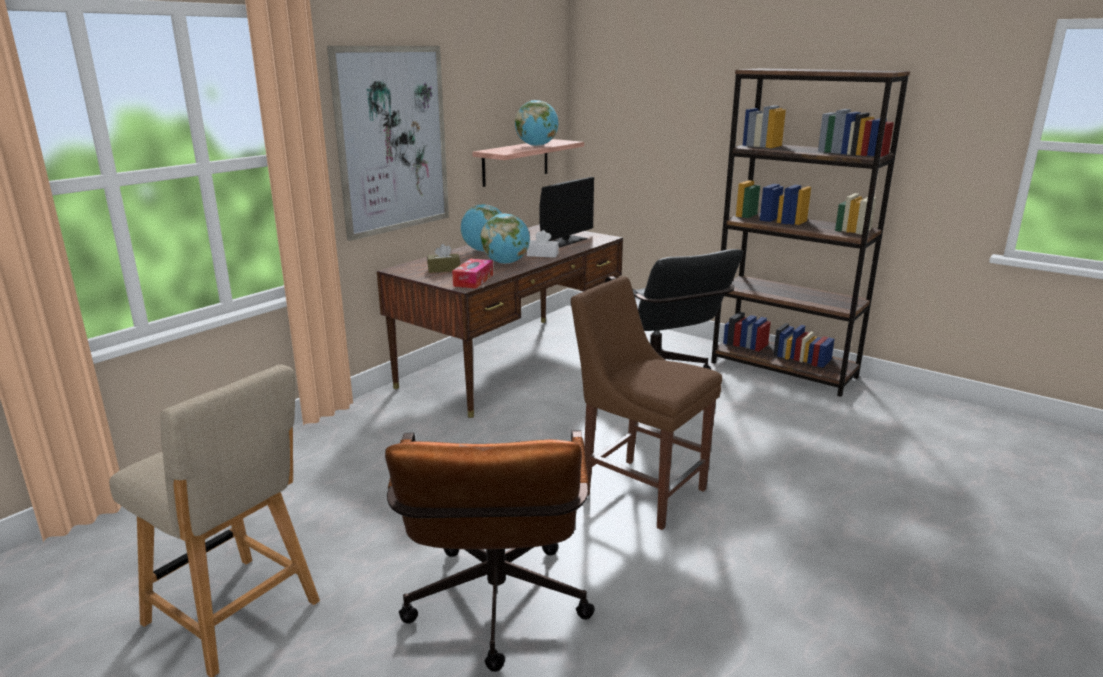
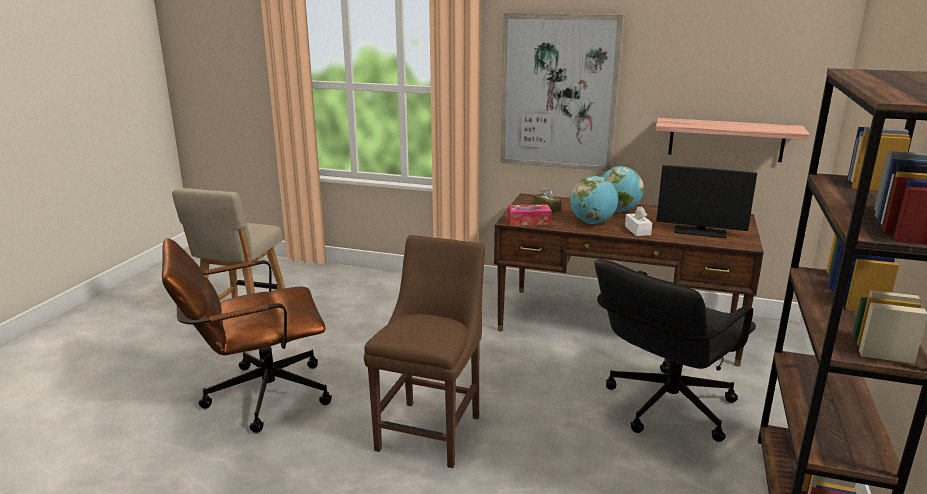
camera: 70 degrees right, 0 degrees up
globe [515,100,559,146] -> none

